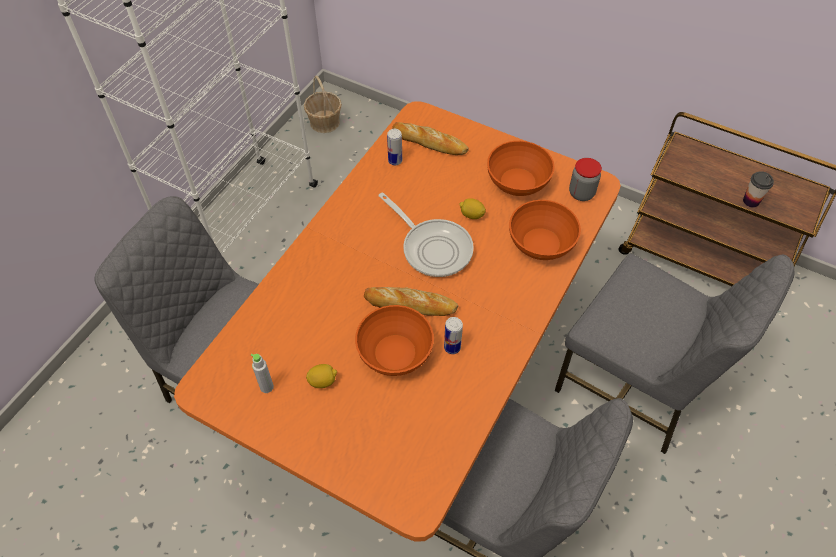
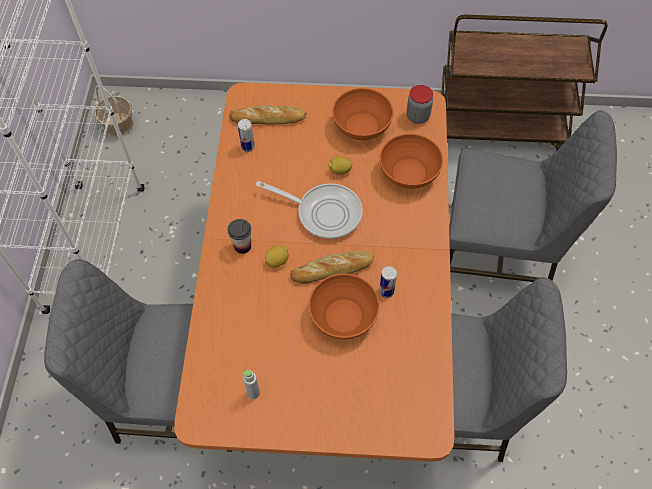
camera: 25 degrees left, 5 degrees up
lemon [306,364,337,388] -> lemon moved to [265,245,289,267]
cup [743,171,774,208] -> cup moved to [228,219,251,254]

